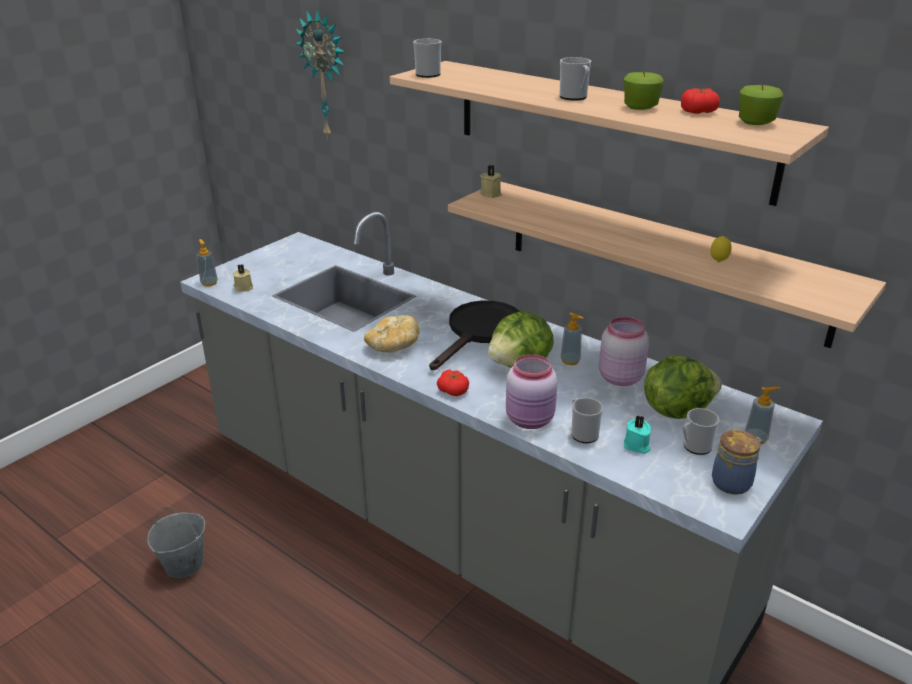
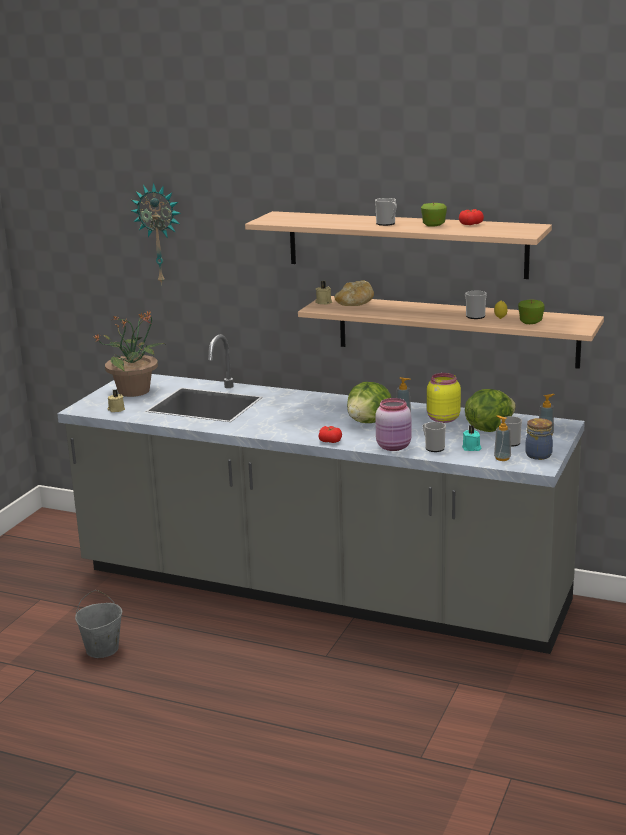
camera: 15 degrees left, 10 degrees down
soap dispenser [197,239,218,287] -> soap dispenser moved to [494,416,511,461]
bread [364,315,420,353] -> bread moved to [334,280,374,306]
mug [413,39,441,78] -> mug moved to [465,291,487,319]
black frying pan [429,300,520,370] -> none
pink jar [599,317,649,386] -> yellow jar [427,373,461,423]
apple [739,84,784,125] -> apple moved to [518,300,544,324]
none -> potted plant [94,311,167,397]

